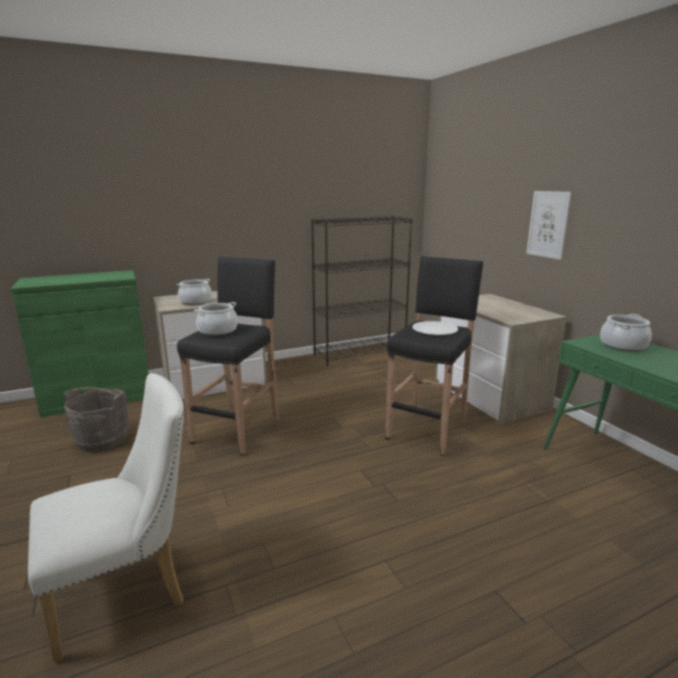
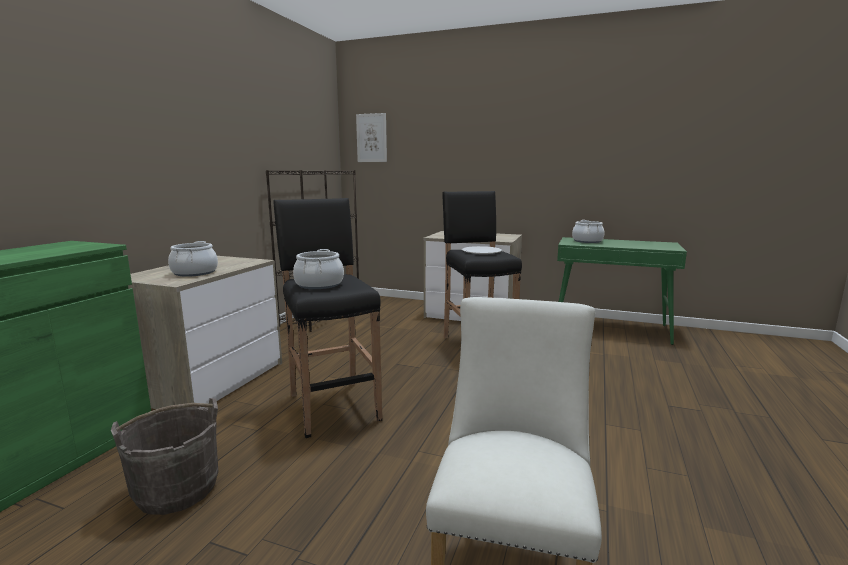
camera: 45 degrees left, 5 degrees down
picture [526,191,572,260] -> picture moved to [356,113,387,162]

